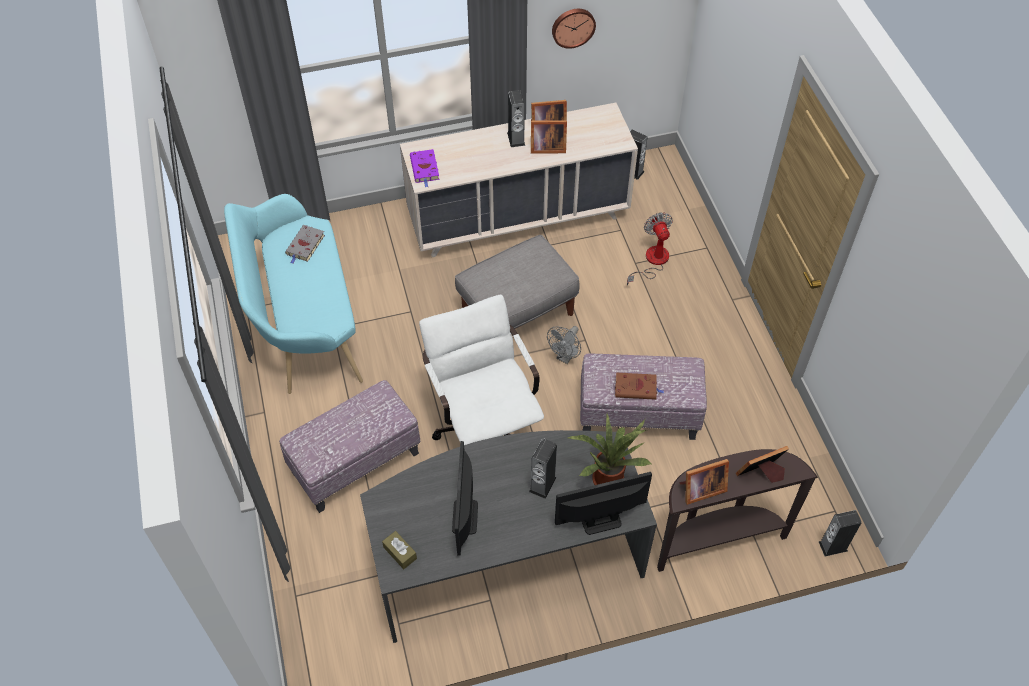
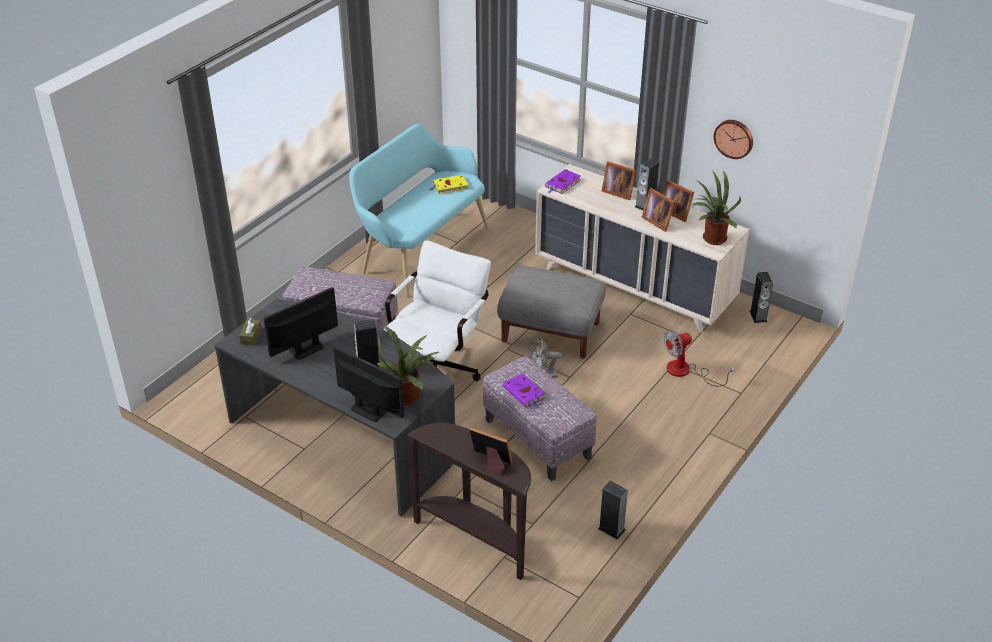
camera: 50 degrees right, 15 degrees down
grey book [285,225,325,264] -> yellow book [430,175,468,194]
brown book [615,373,664,400] -> purple book [503,373,545,409]
fan [627,213,673,285] -> fan turned 150 degrees counterclockwise [664,329,735,387]
picture frame [680,459,729,505] -> picture frame moved to [602,161,636,200]
speaker [819,510,861,556] -> speaker moved to [598,481,628,540]
none -> potted plant [692,170,741,245]

